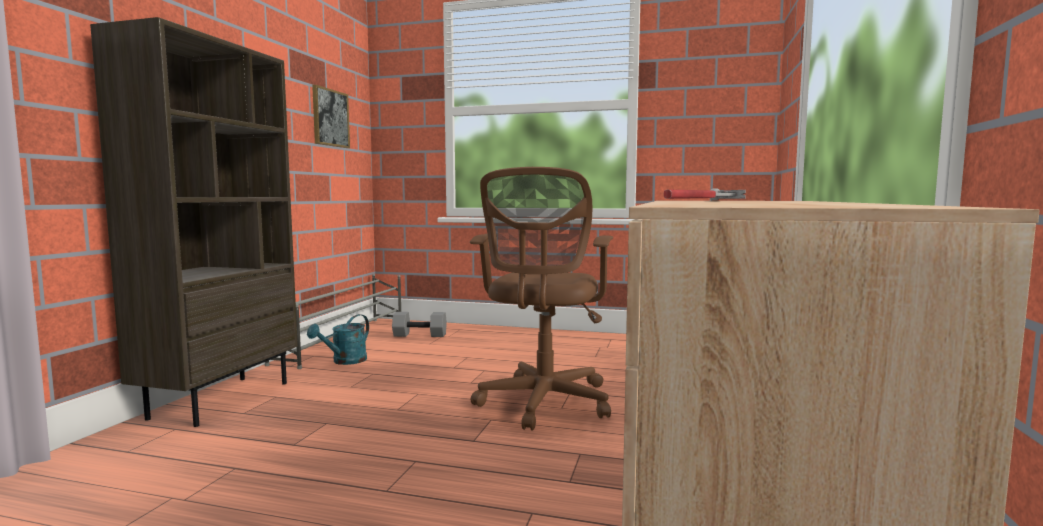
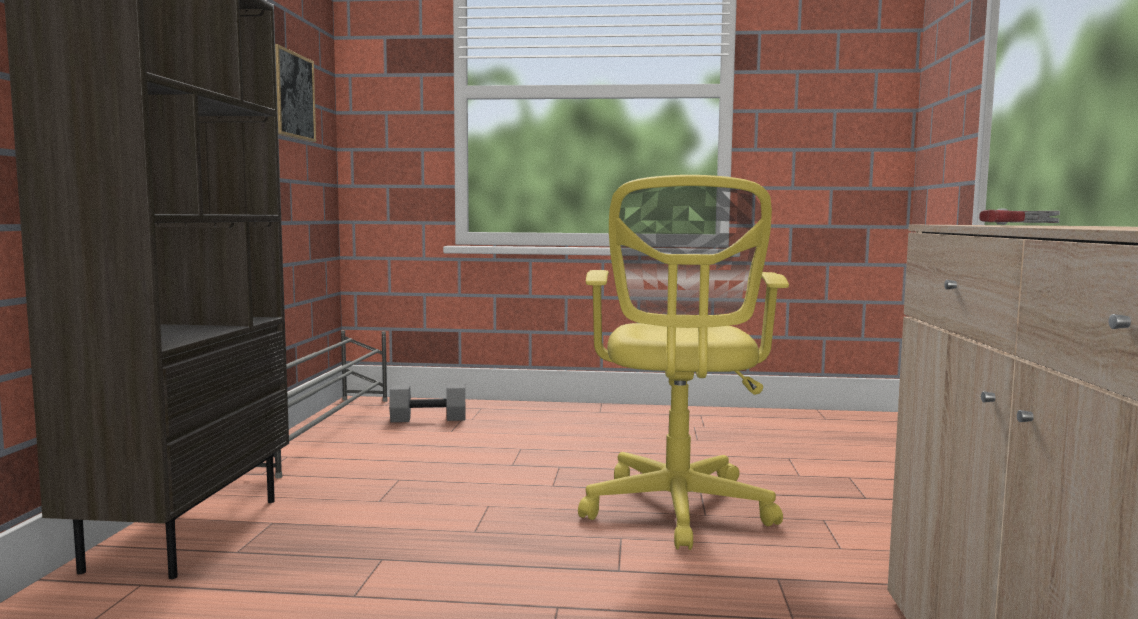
camera: 10 degrees left, 0 degrees up
turquoise watering can [307,314,369,365] -> none
brown office chair [470,167,613,431] -> yellow office chair [578,175,789,550]

